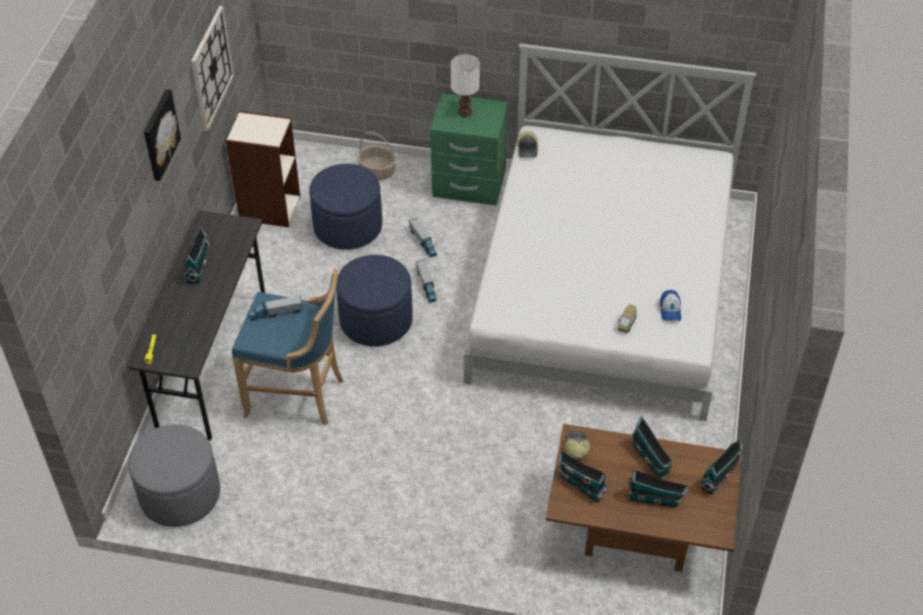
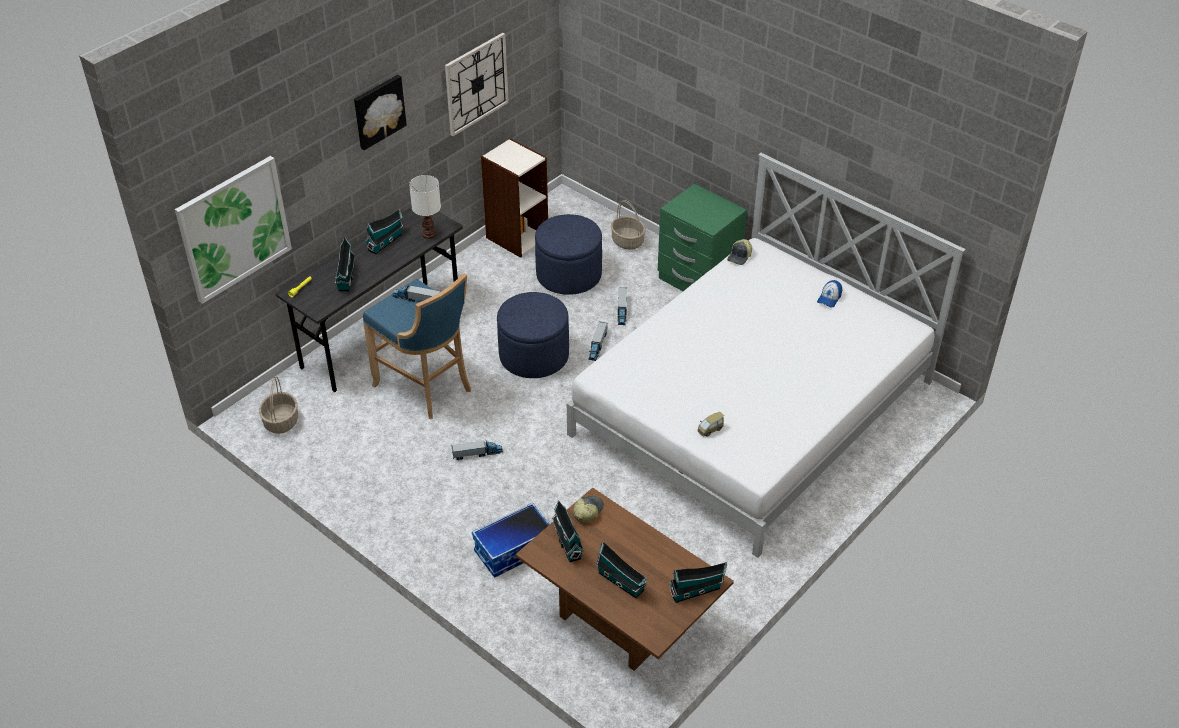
camera: 30 degrees right, 5 degrees down
grey ottoman [128,424,220,527] -> basket [259,377,298,434]
white table lamp [451,54,480,117] -> white table lamp moved to [409,175,441,239]
toy house [631,416,674,478] -> toy house moved to [335,236,355,291]
cap [660,290,681,321] -> cap moved to [817,280,842,308]
none -> picture [175,156,292,304]
none -> toy truck [451,441,503,460]
none -> storage box [472,502,550,578]

